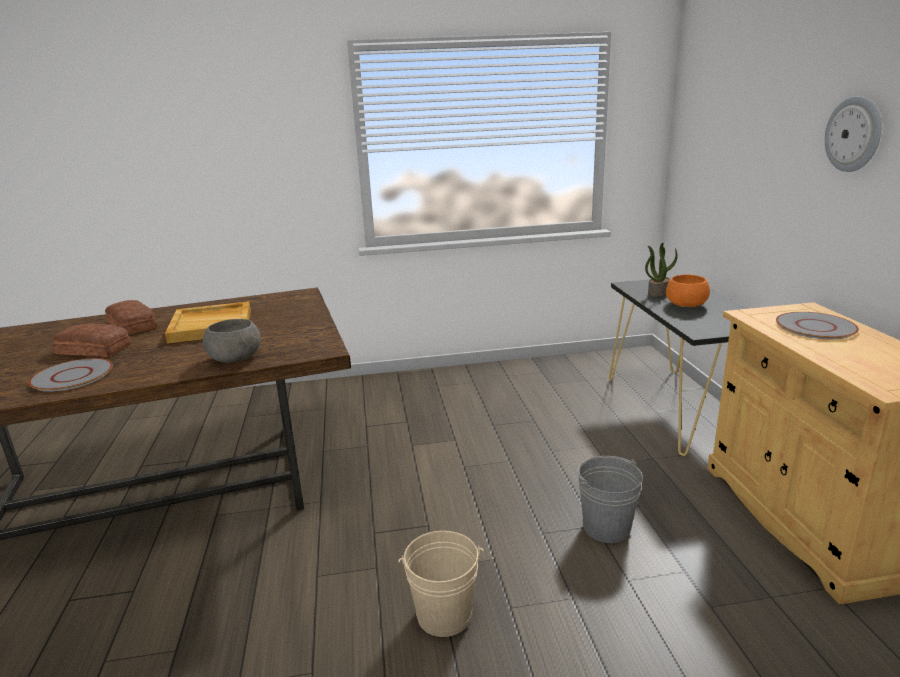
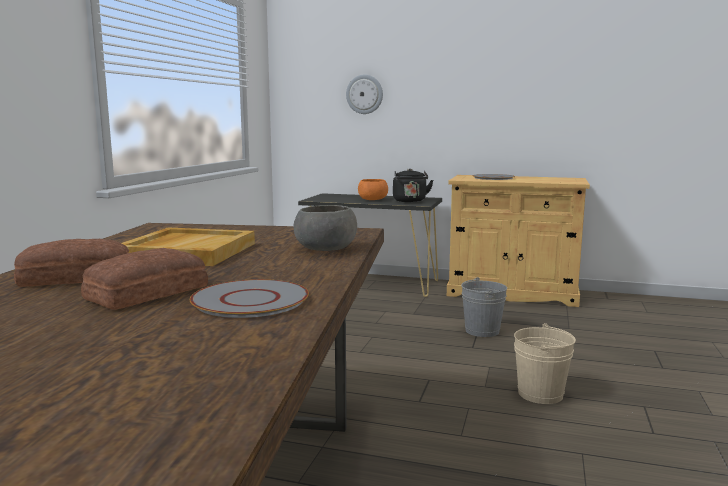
camera: 65 degrees left, 10 degrees down
potted plant [645,243,678,297] -> none
wall clock [825,96,881,172] -> wall clock moved to [346,74,383,114]
none -> black kettle [393,169,434,202]

